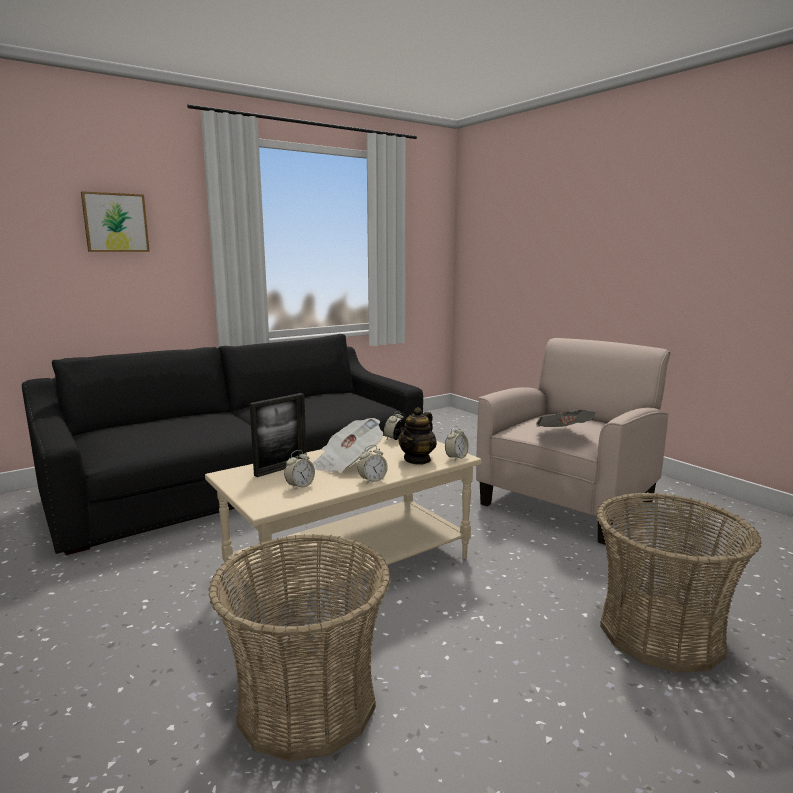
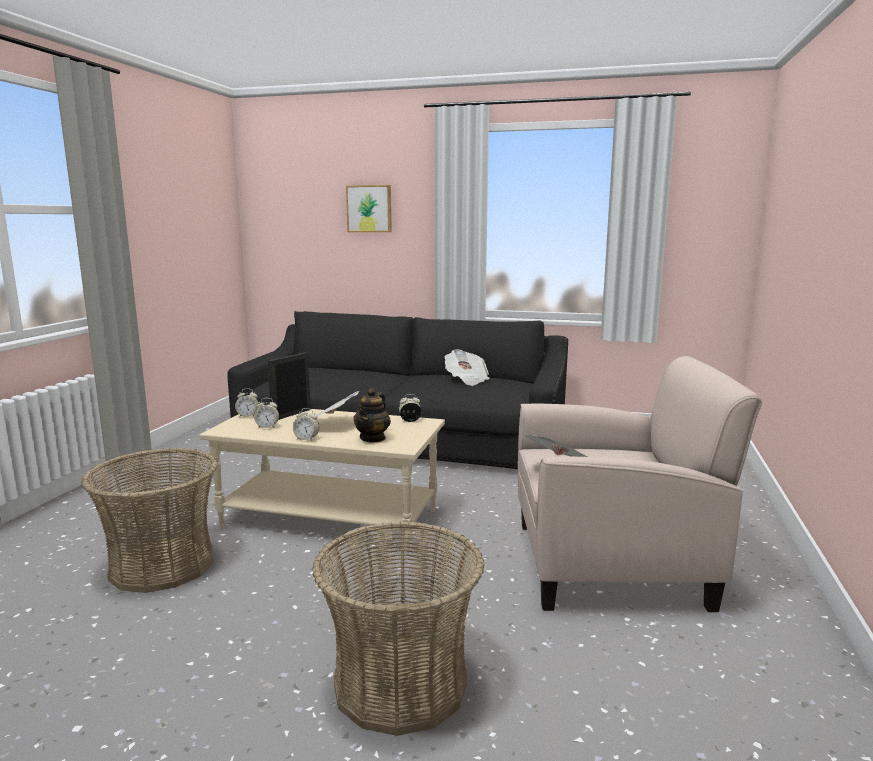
camera: 50 degrees right, 0 degrees up
picture frame [249,393,307,477] -> picture frame turned 120 degrees clockwise [267,353,311,420]
teapot [398,407,437,465] -> teapot turned 60 degrees counterclockwise [354,388,391,443]
alarm clock [445,426,469,460] -> alarm clock moved to [235,388,259,417]
none -> newspaper [445,349,490,386]

